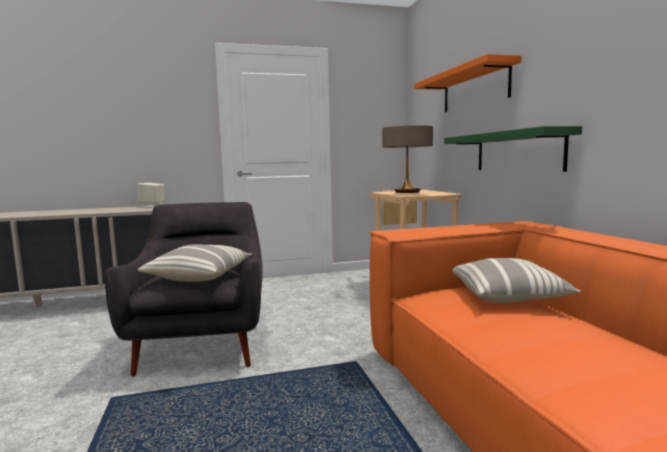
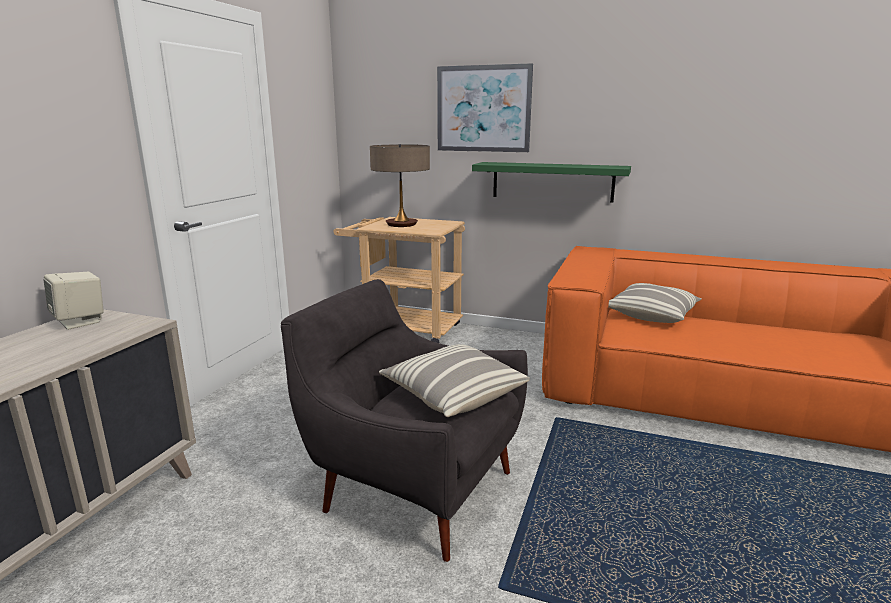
camera: 55 degrees left, 10 degrees up
orange shelf [414,54,521,112] -> picture [437,63,533,152]

